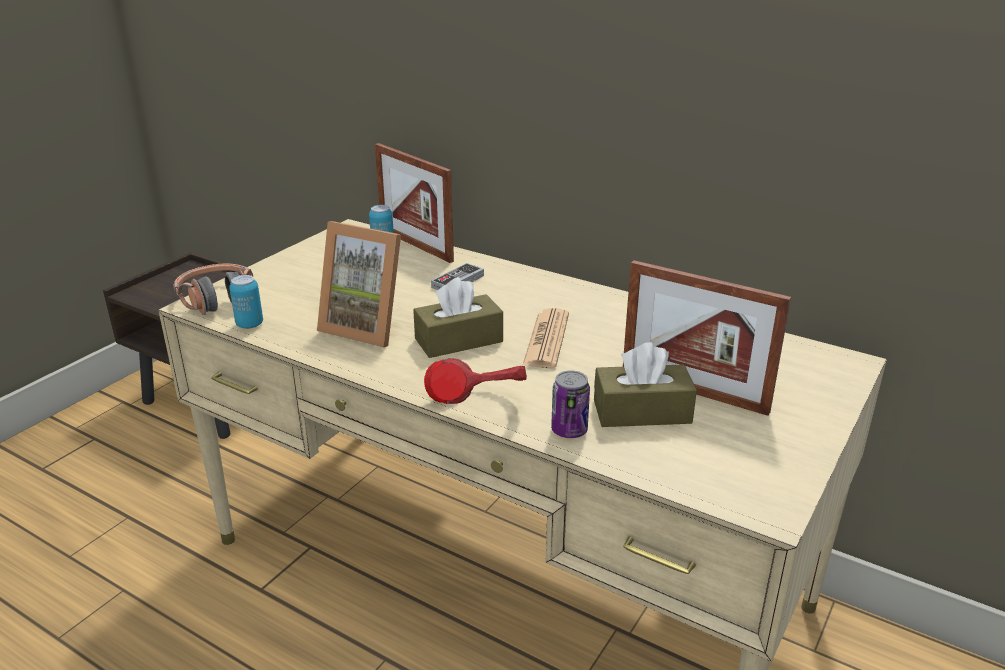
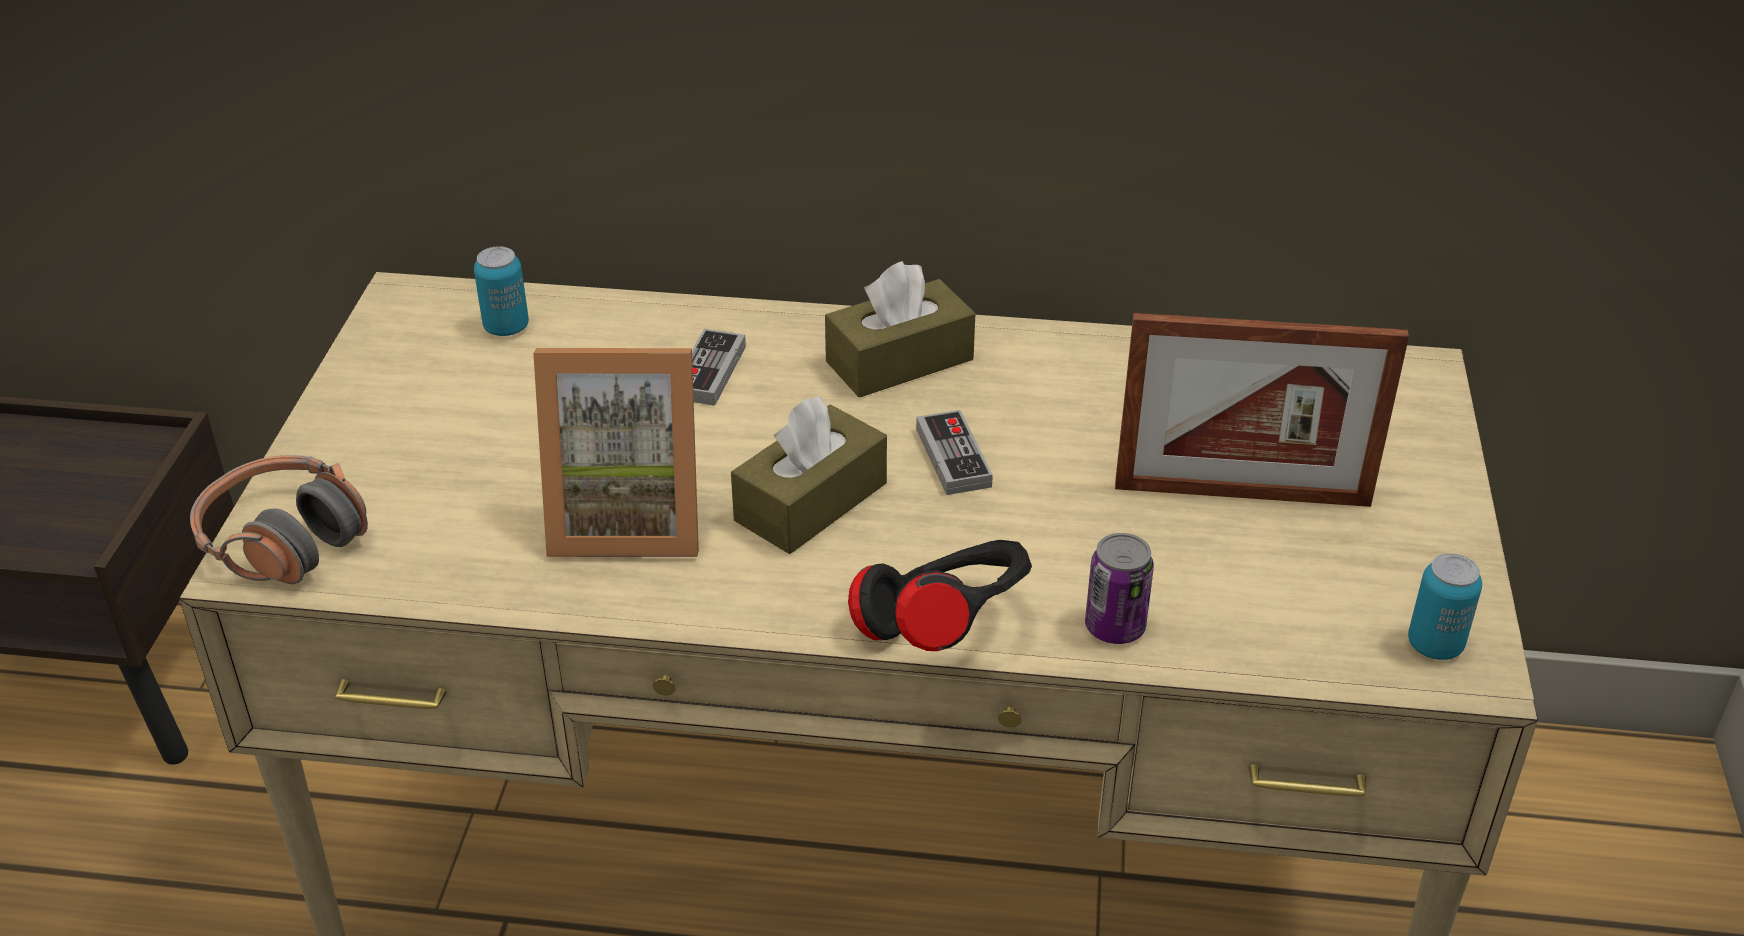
camera: 25 degrees left, 10 degrees up
can [229,275,263,329] -> can moved to [1408,553,1482,660]
picture frame [375,143,454,263] -> none
red headphones [424,358,527,404] -> black headphones [848,540,1032,651]
newspaper [522,308,569,368] -> game controller [916,410,993,495]
brown tissue box [594,342,697,427] -> brown tissue box moved to [825,261,976,398]

